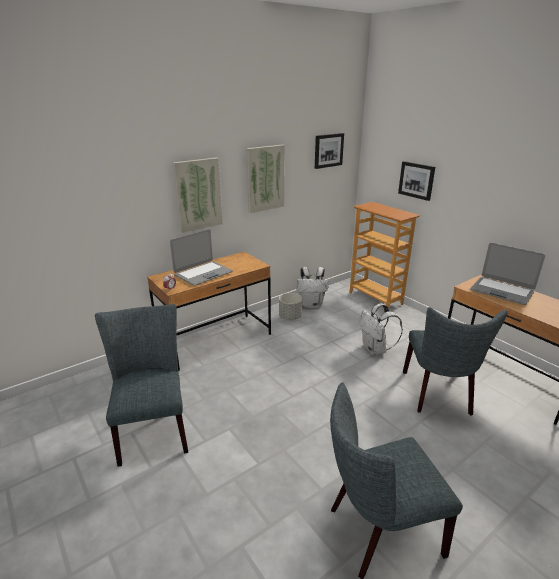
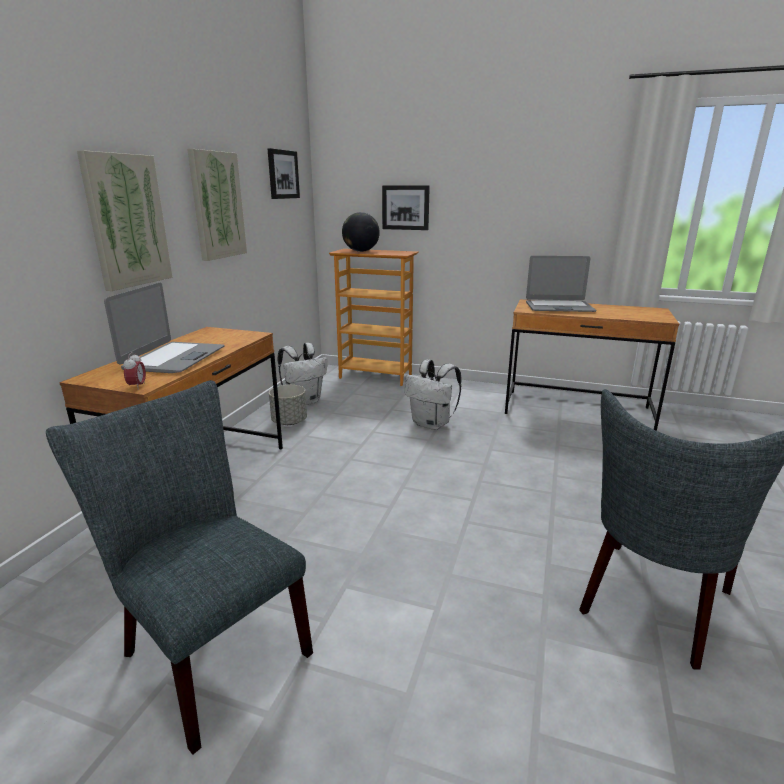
camera: 35 degrees left, 5 degrees down
grey chair [403,307,508,416] -> none
none -> globe [342,212,380,252]

